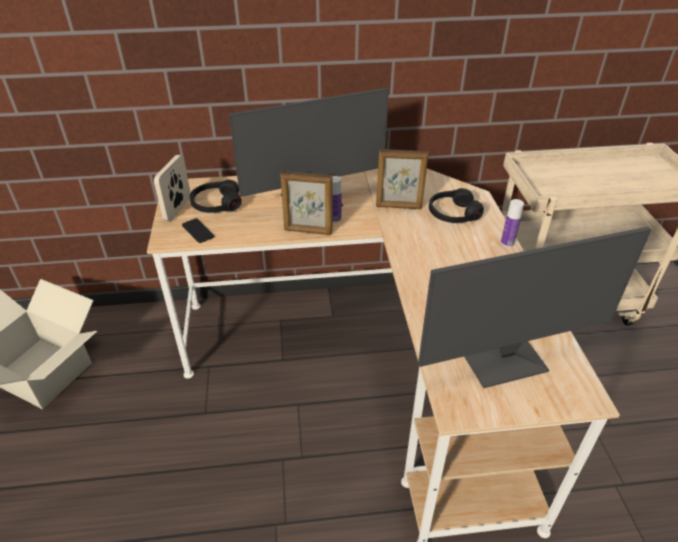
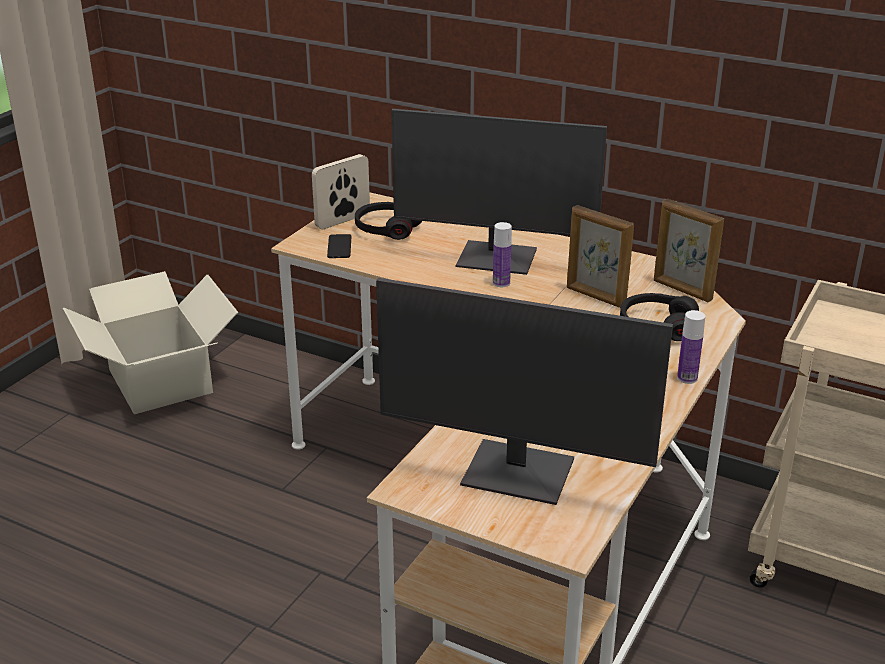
camera: 35 degrees right, 10 degrees down
picture frame [280,171,333,235] -> picture frame moved to [654,199,724,302]

